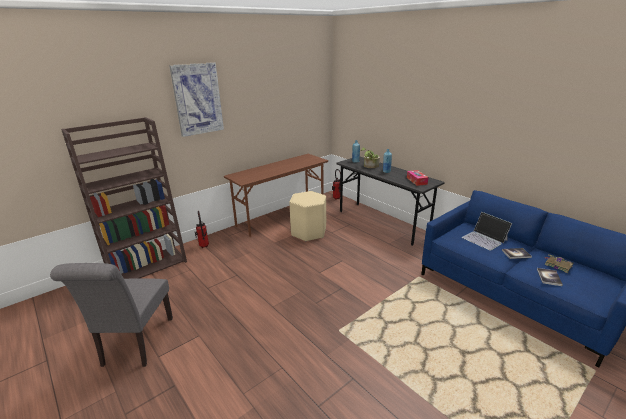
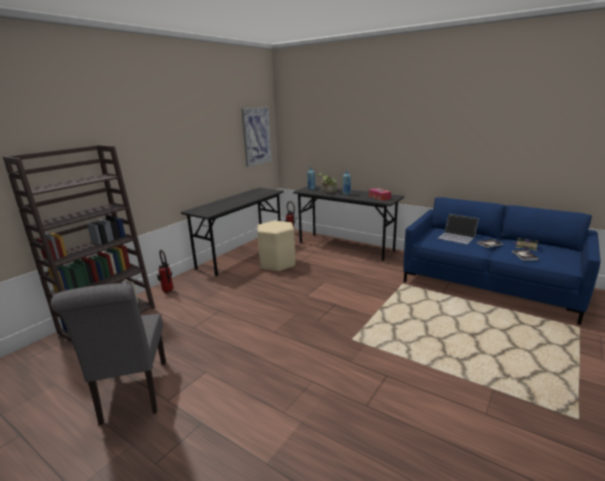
camera: 15 degrees left, 5 degrees down
picture [169,62,224,137] -> picture moved to [241,107,272,167]
brown desk [224,154,328,237] -> grey desk [181,188,284,276]

